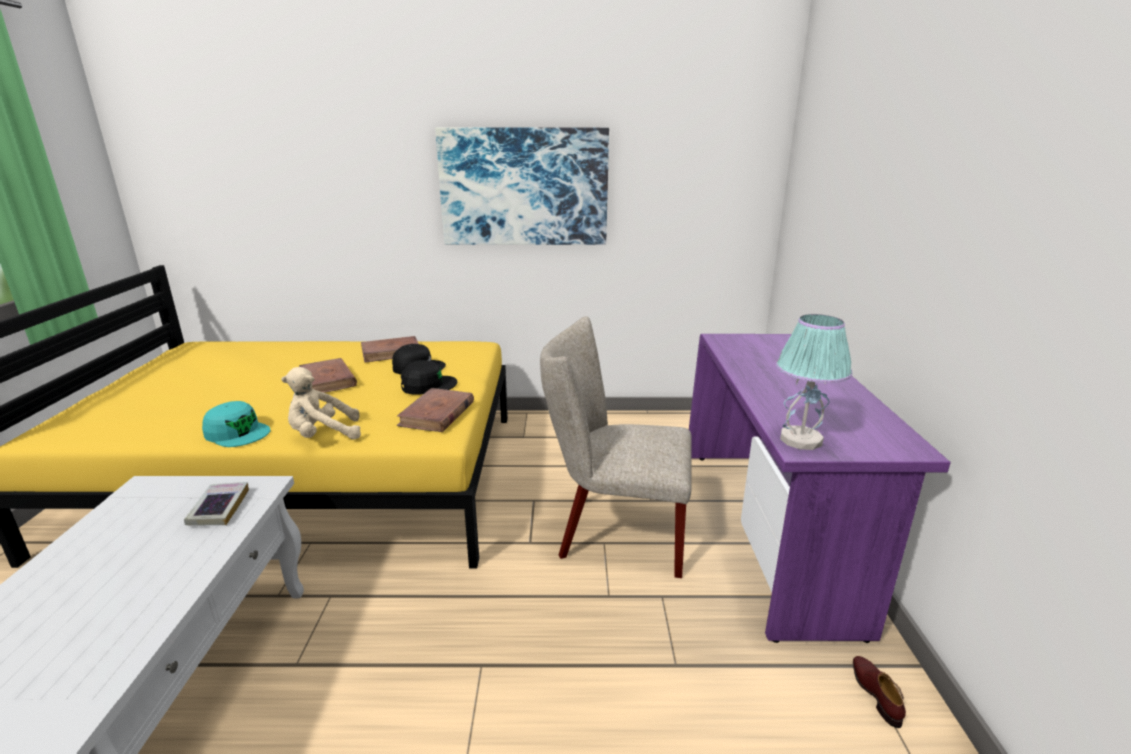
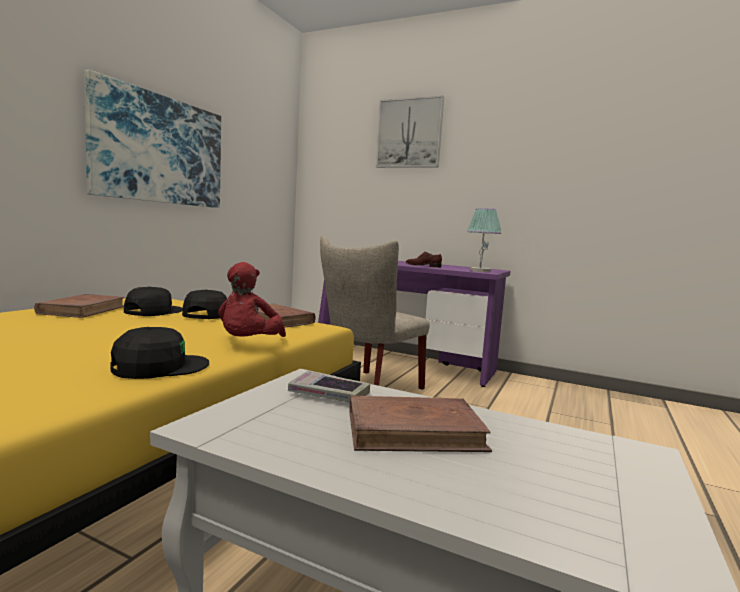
camera: 65 degrees left, 15 degrees down
turquoise cap [202,401,270,447] -> black cap [110,327,209,379]
beige plush toy [281,367,361,440] -> red plush toy [218,262,286,337]
brown book [299,358,357,393] -> brown book moved to [349,396,492,452]
brown shoe [853,656,906,728] -> brown shoe moved to [406,251,442,268]
none -> picture [376,95,444,168]

